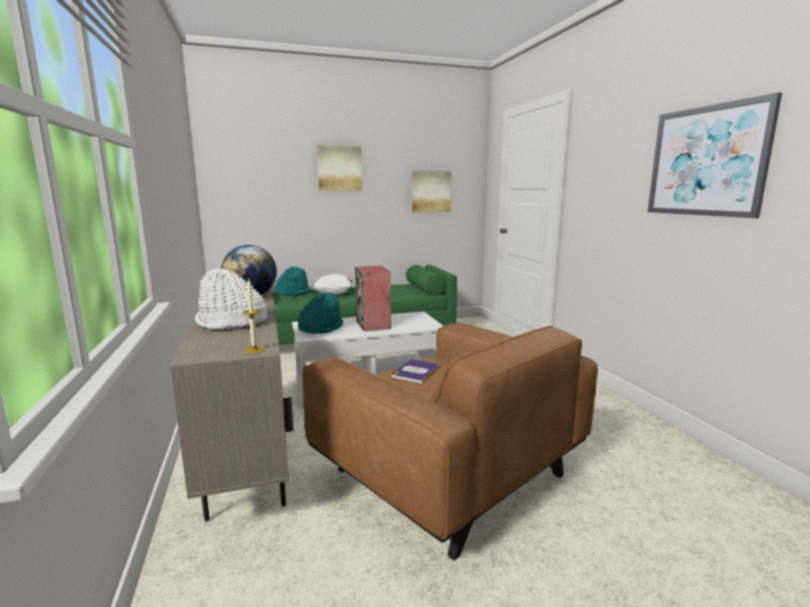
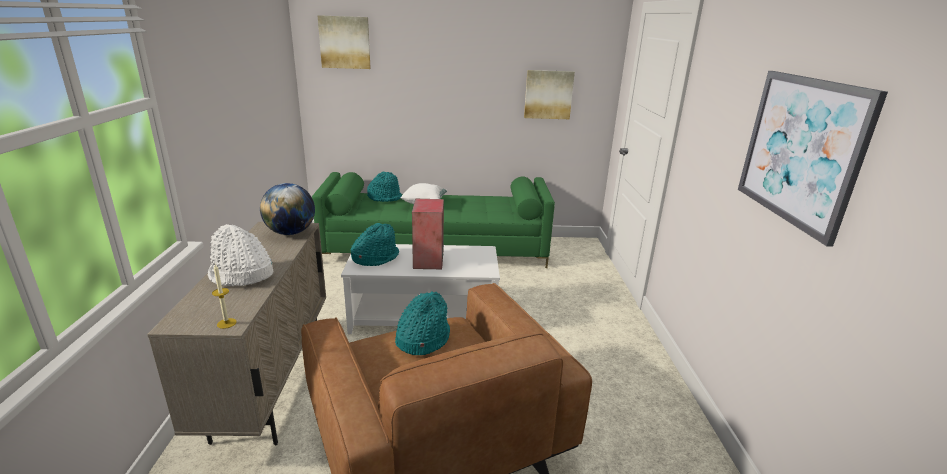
camera: 15 degrees right, 10 degrees up
picture [317,145,362,190] -> picture moved to [317,15,371,69]
book [391,359,441,384] -> turquoise hat [395,292,450,355]

